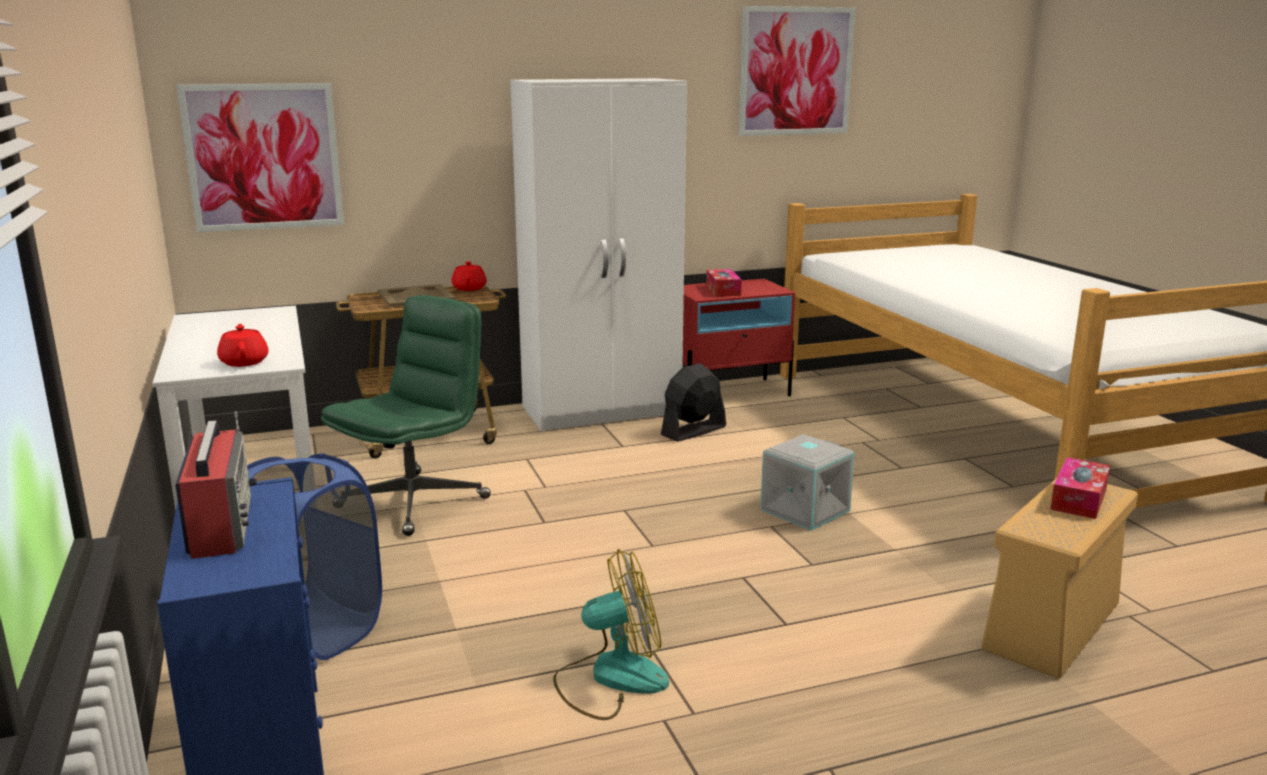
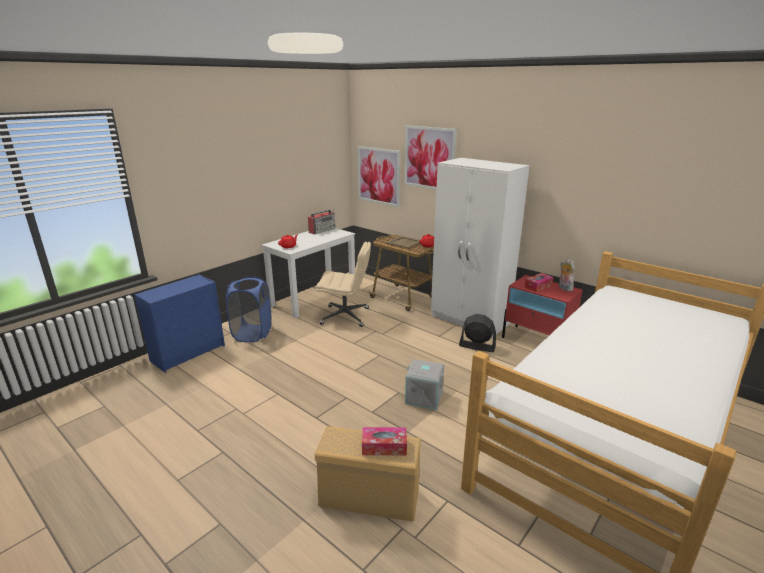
camera: 60 degrees right, 5 degrees up
radio [175,411,257,559] -> radio moved to [308,210,335,234]
green office chair [321,295,491,536] -> beige office chair [316,242,371,327]
fan [553,549,669,720] -> none
picture [739,6,856,136] -> picture moved to [404,125,457,190]
none -> plush toy [559,259,575,291]

